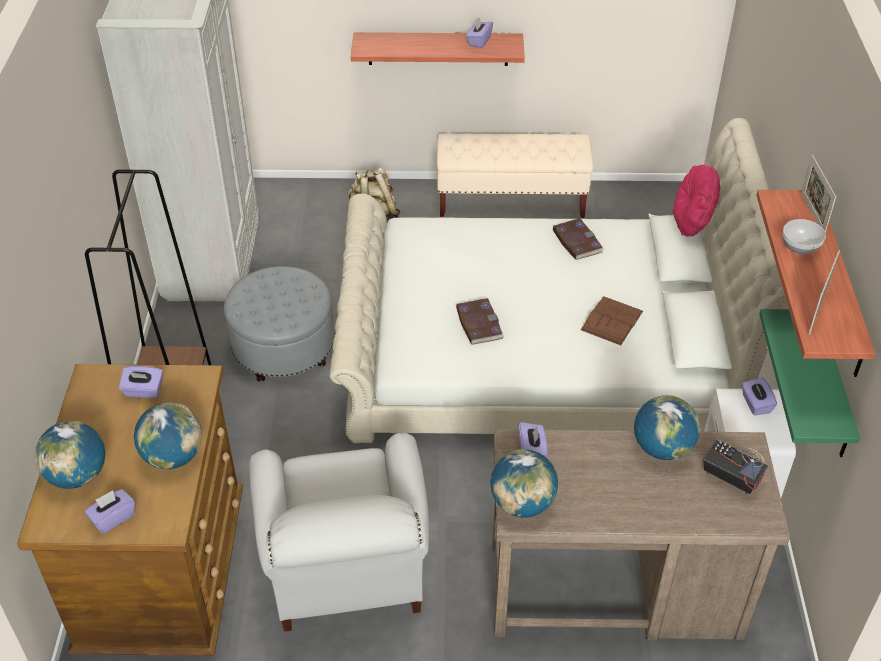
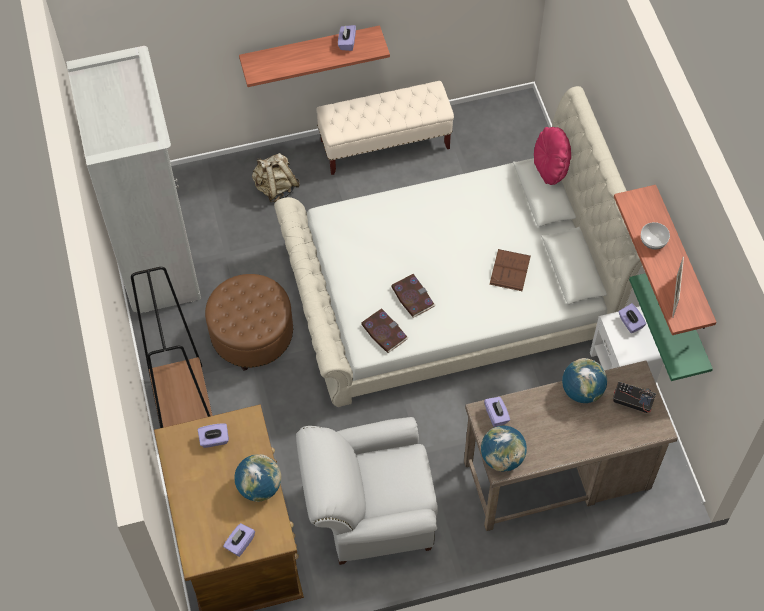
camera: 15 degrees left, 15 degrees up
globe [35,421,106,489] -> none
grey ottoman [224,266,335,382] -> brown ottoman [205,274,293,370]
white armchair [249,433,429,632] -> white armchair turned 105 degrees clockwise [296,417,438,565]
book [553,218,604,260] -> book moved to [361,308,409,353]
picture frame [801,155,836,233] -> none

